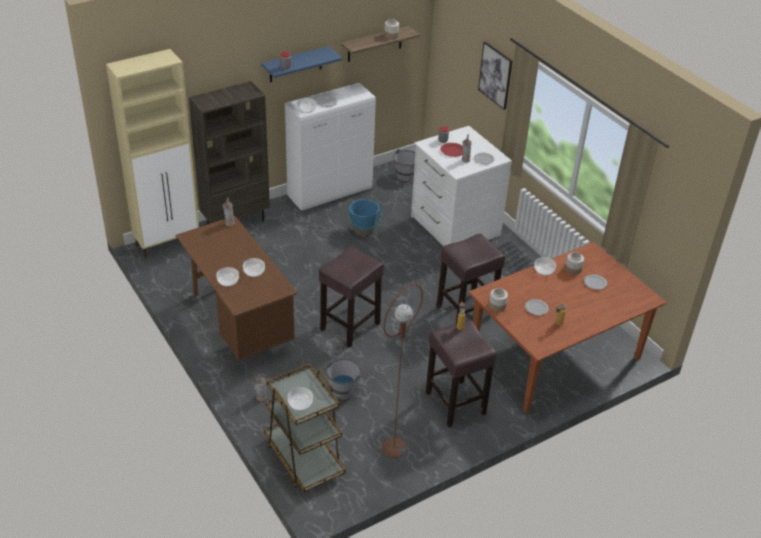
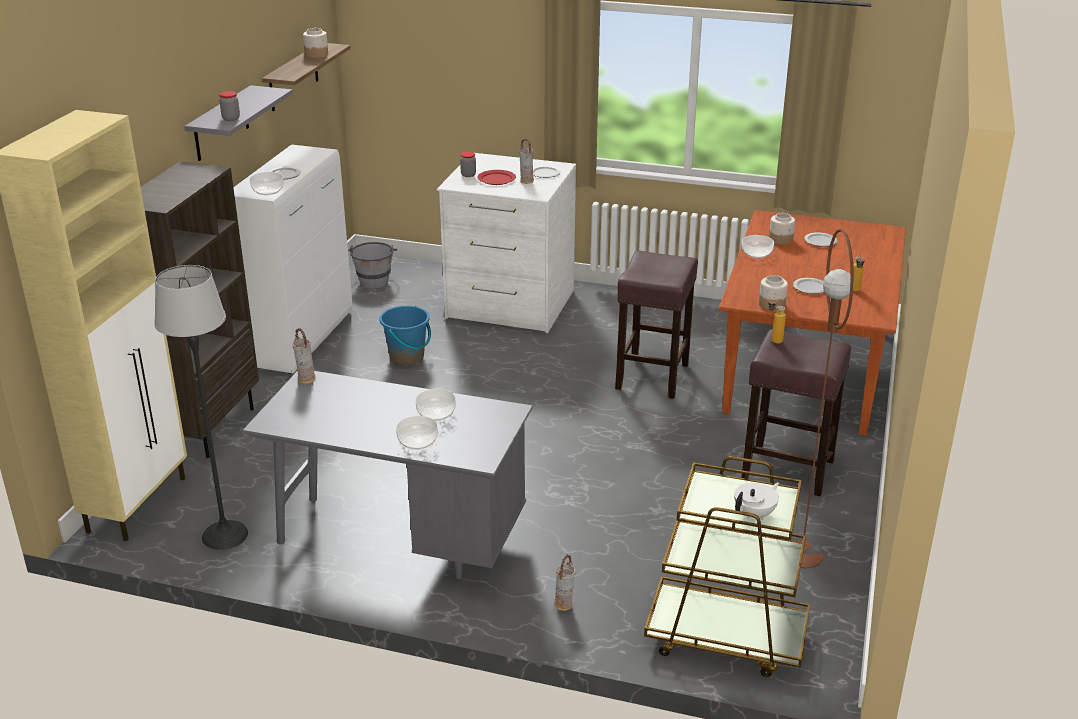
camera: 40 degrees left, 10 degrees down
brown desk [175,216,298,360] -> grey desk [243,371,533,579]
blue shelf [261,46,342,82] -> grey shelf [184,85,293,161]
bowl [288,387,313,411] -> white teapot [734,482,779,520]
brown stool [319,246,384,348] -> none
grey bucket [319,358,362,400] -> none
picture [478,42,512,110] -> none
none -> floor lamp [154,265,248,550]

